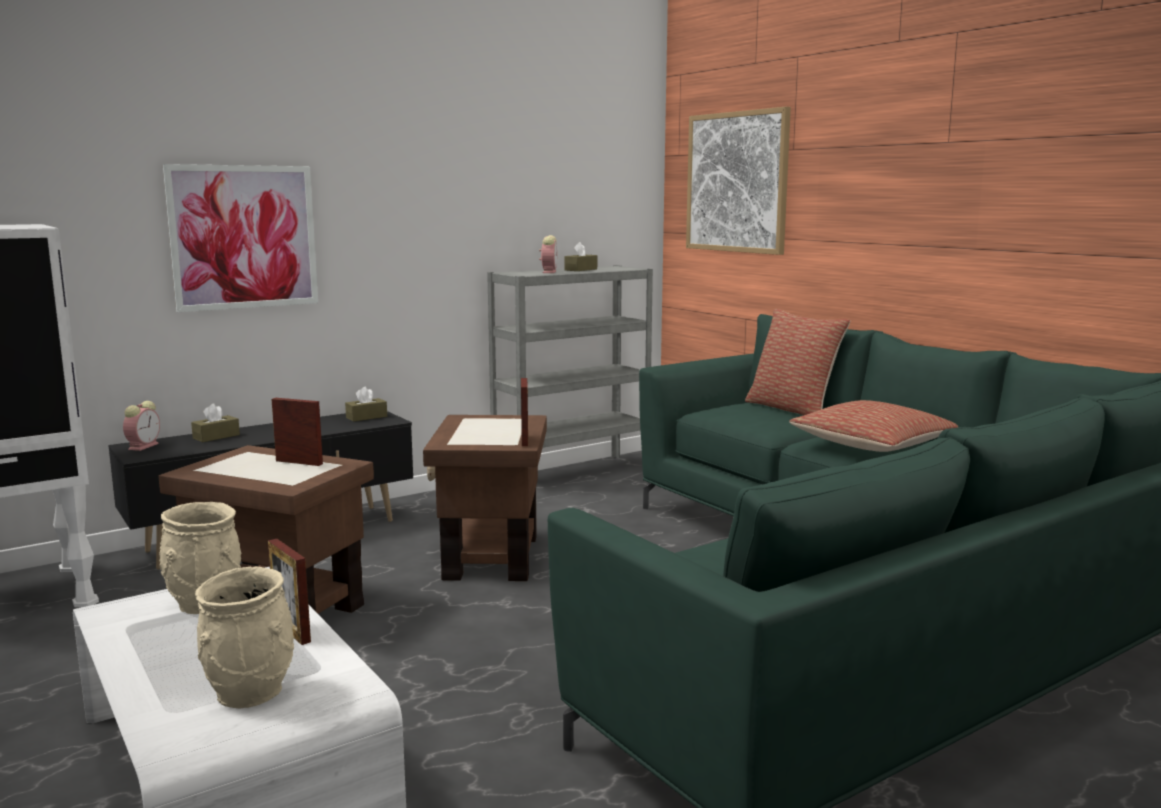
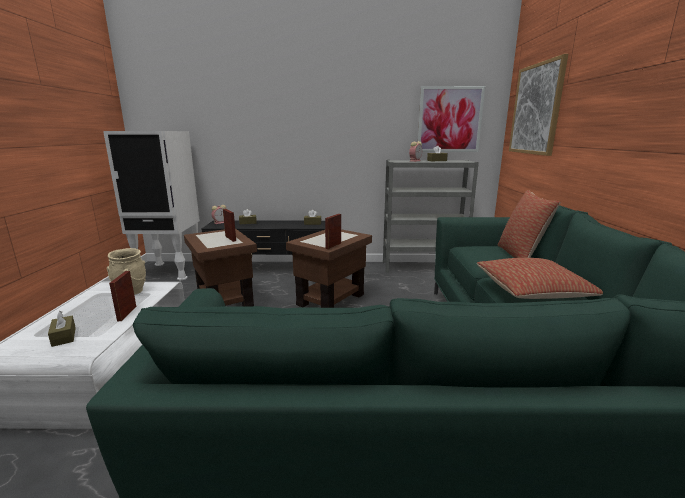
camera: 35 degrees right, 5 degrees up
picture [163,164,318,312] -> picture moved to [418,86,485,152]
beige vase [195,566,294,709] -> brown tissue box [48,311,76,347]

